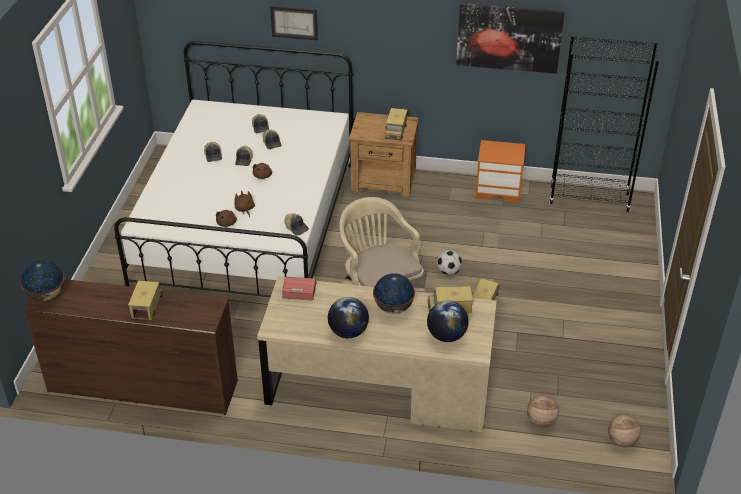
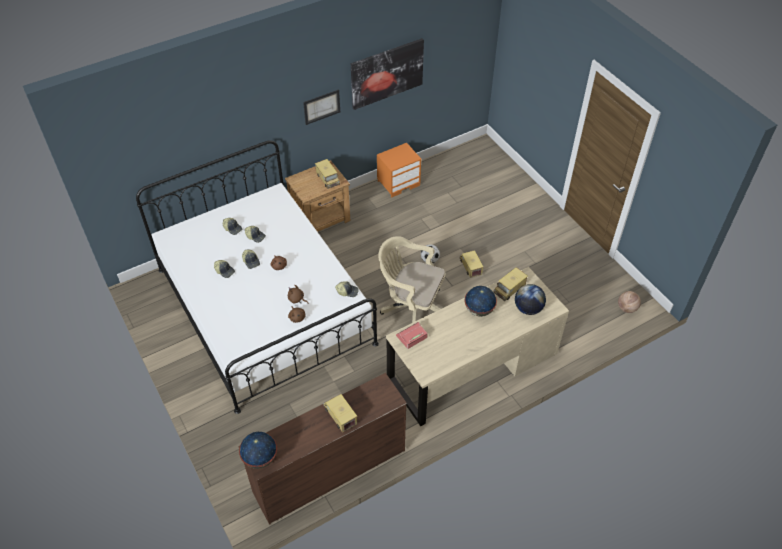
camera: 40 degrees left, 10 degrees up
picture [270,6,318,40] -> picture moved to [303,89,340,125]
globe [328,297,369,338] -> none
basketball [527,396,559,428] -> none
black bookcase [549,36,659,212] -> none

